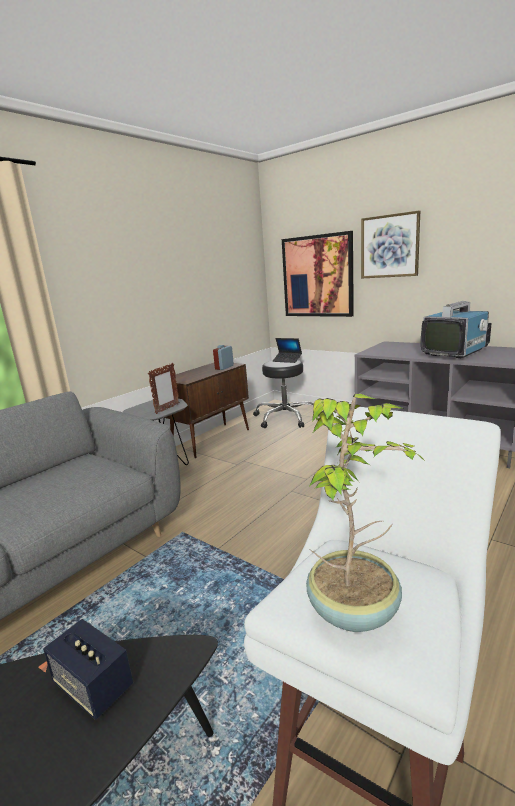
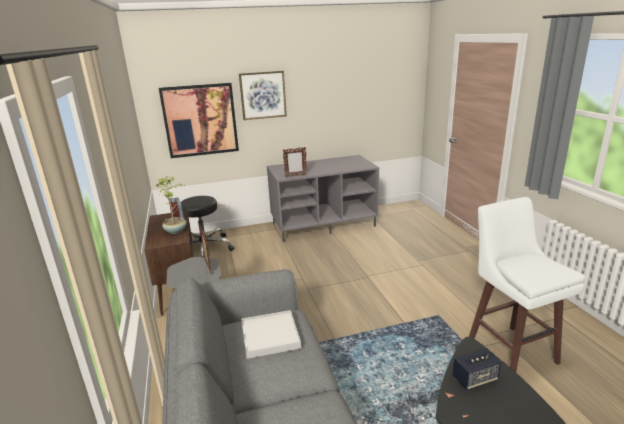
camera: 55 degrees left, 5 degrees up
laptop [272,338,302,363] -> none
potted plant [306,394,427,632] -> potted plant moved to [156,176,186,234]
television [421,301,492,358] -> none
none -> white tray [241,310,301,359]
none -> picture frame [283,147,307,177]

